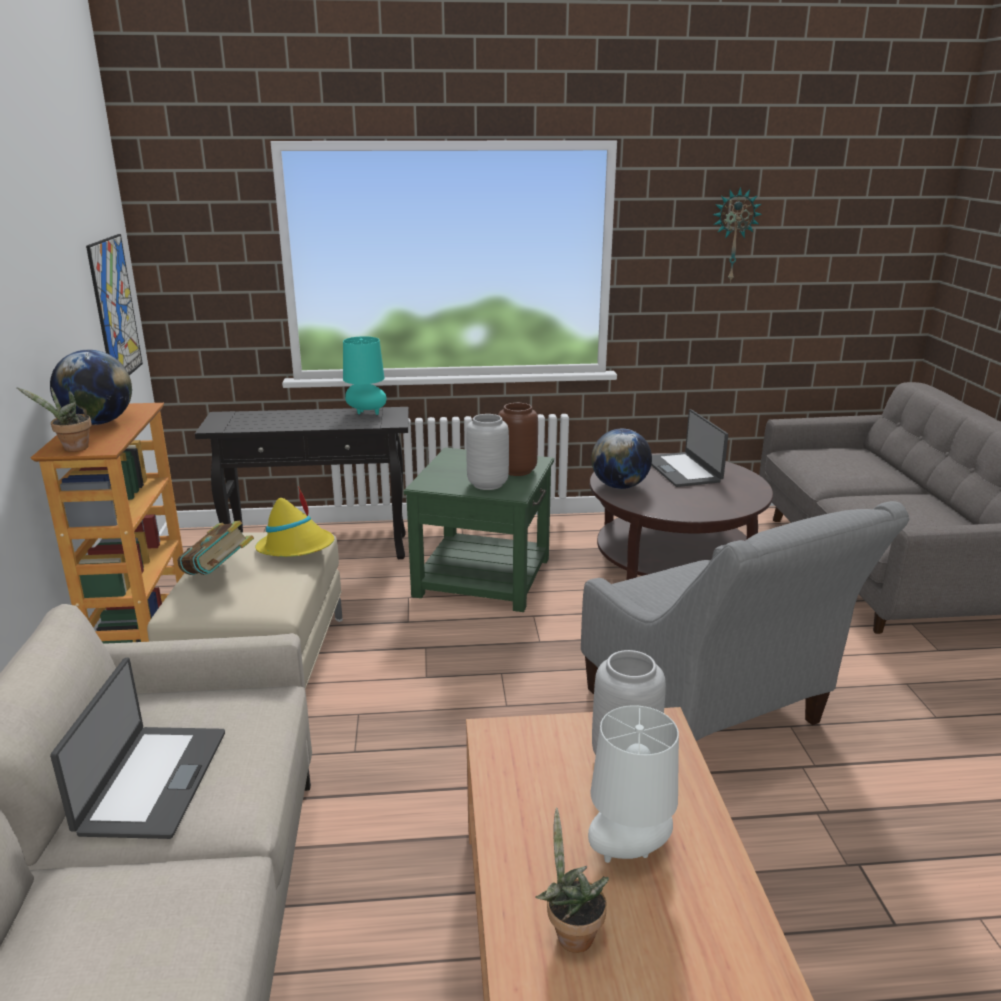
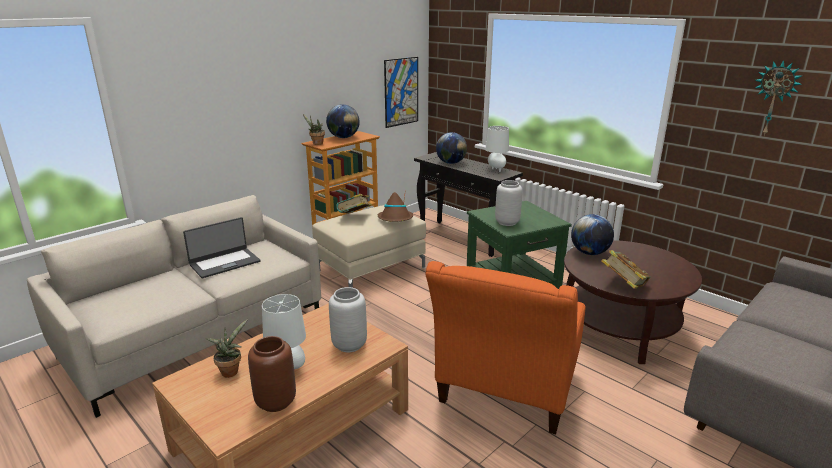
camera: 50 degrees right, 0 degrees up
yellow hat [255,486,334,557] -> brown hat [378,189,413,222]
turquoise table lamp [343,336,387,415] -> white table lamp [485,126,509,172]
brown vase [498,403,538,476] -> brown vase moved to [248,336,296,412]
grey armchair [581,501,909,741] -> orange armchair [426,261,585,434]
laptop [651,409,728,487] -> none
none -> globe [436,132,467,164]
none -> book [601,250,651,289]

